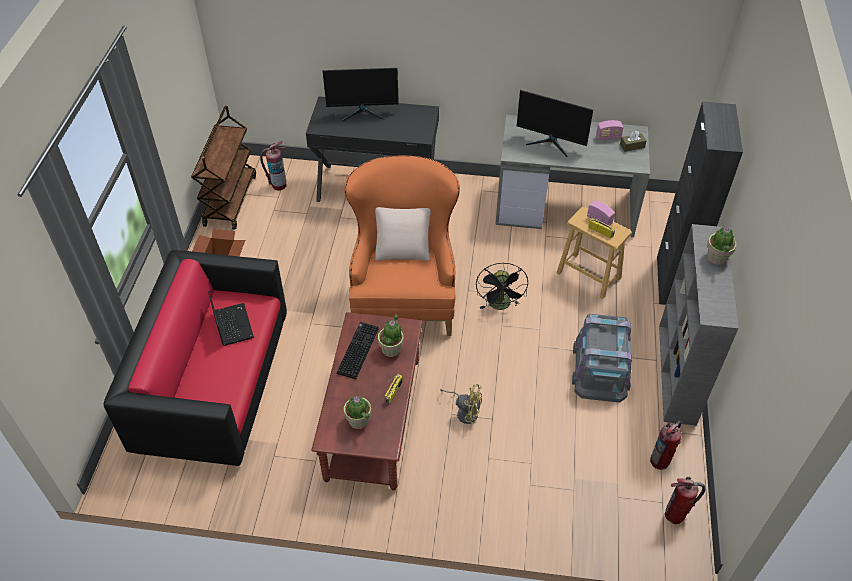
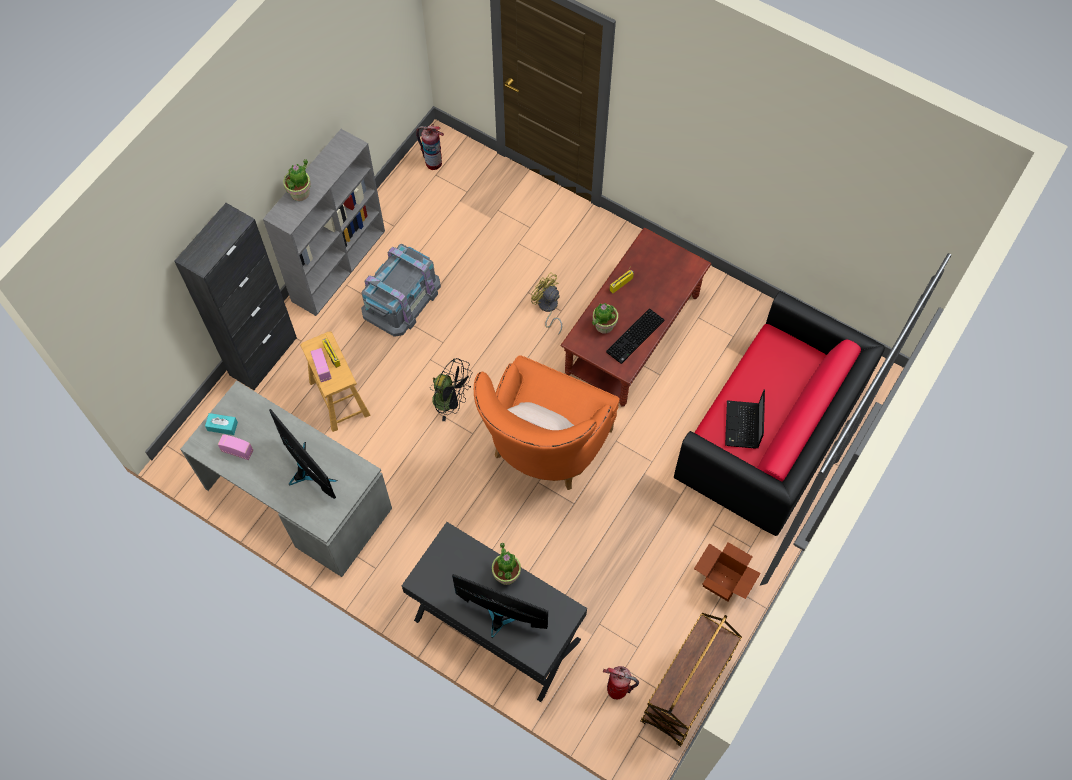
camera: 155 degrees left, 15 degrees up
potted plant [344,395,372,429] -> potted plant moved to [492,542,521,585]
black fan [476,263,528,310] -> black fan turned 90 degrees clockwise [430,358,473,421]
brown tissue box [620,131,647,152] -> turquoise tissue box [205,413,238,435]
fire extinguisher [650,420,682,470] -> none

